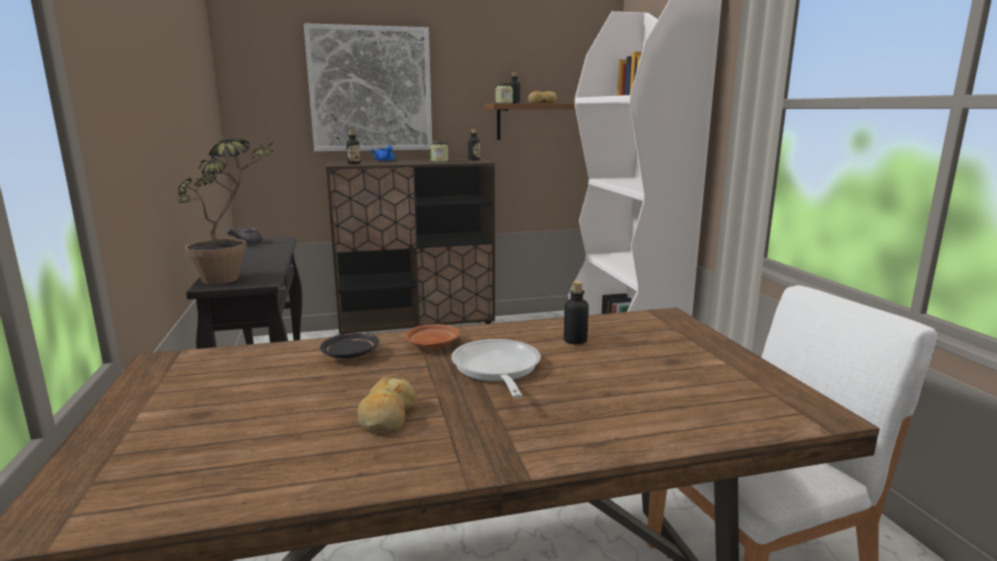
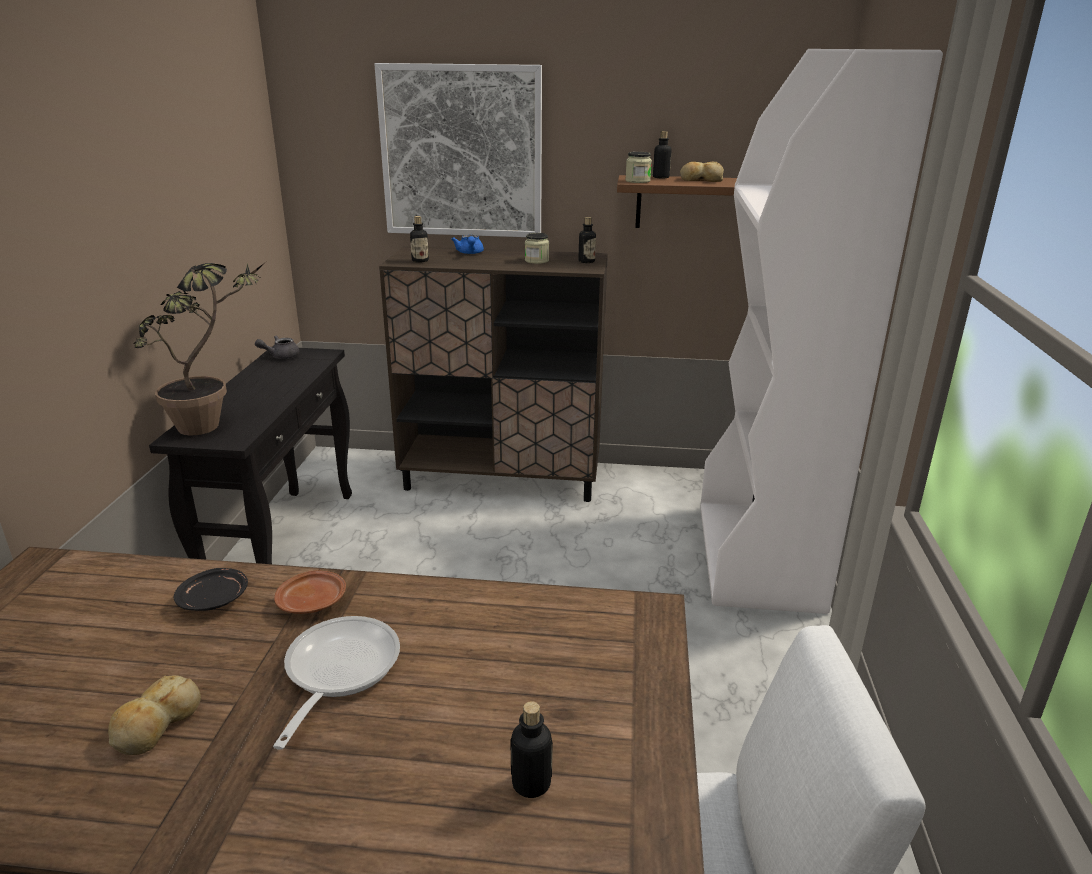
camera: 20 degrees right, 10 degrees up
bottle [564,281,589,344] -> bottle moved to [510,701,553,798]

